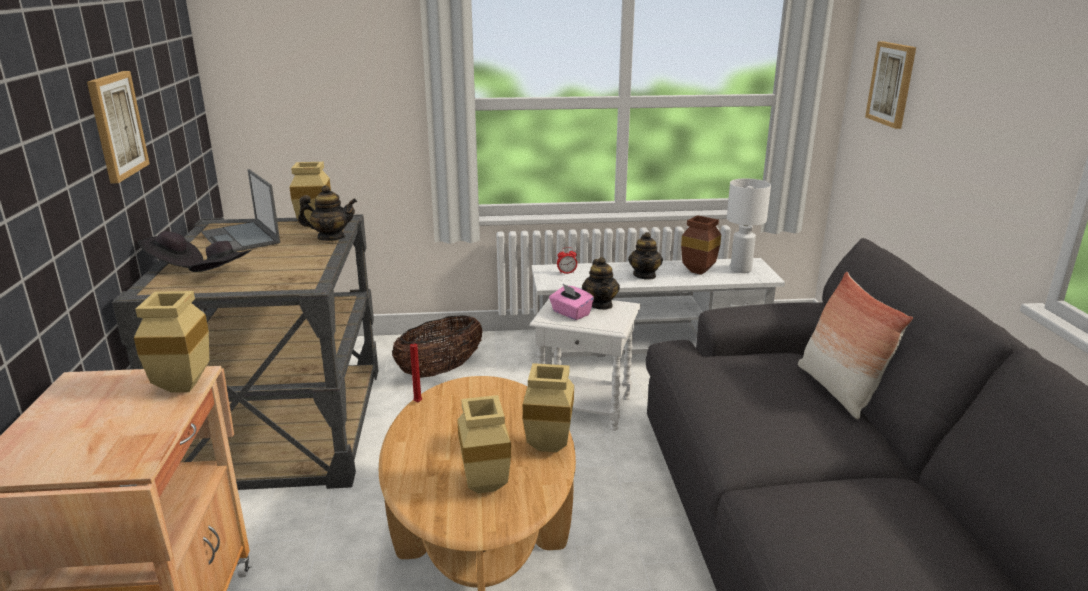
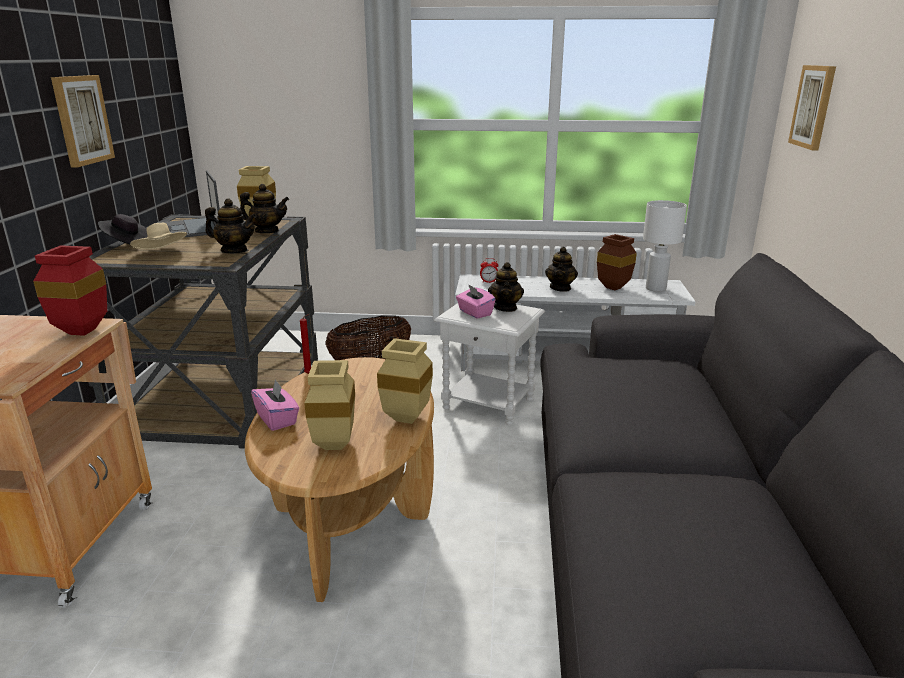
camera: 10 degrees right, 0 degrees up
beige vase [134,291,209,393] -> red vase [33,245,107,336]
black hat [189,241,252,272] -> beige hat [130,223,187,250]
pillow [798,272,913,419] -> none
none -> teapot [205,199,256,253]
none -> pink tissue box [251,379,299,431]

